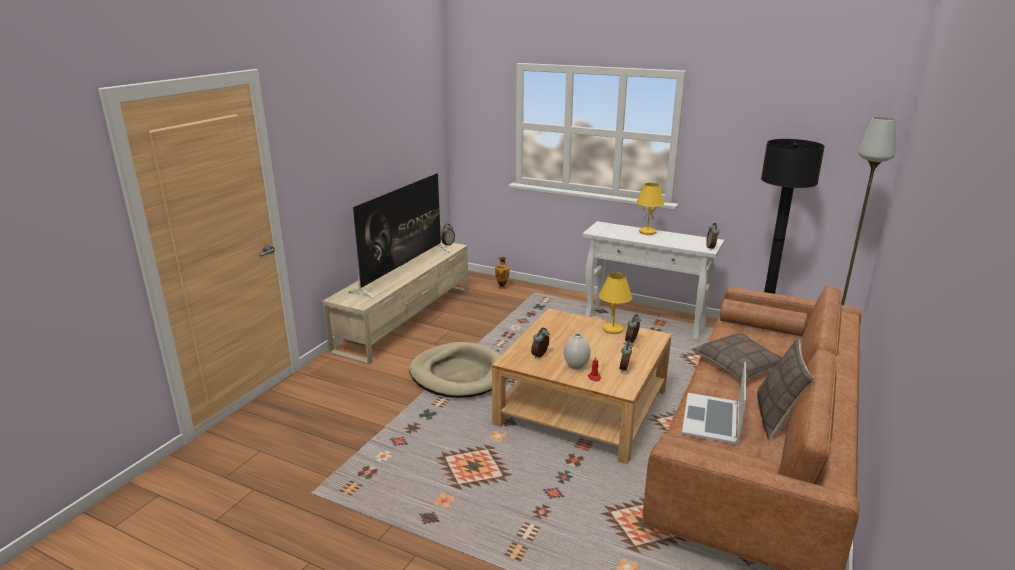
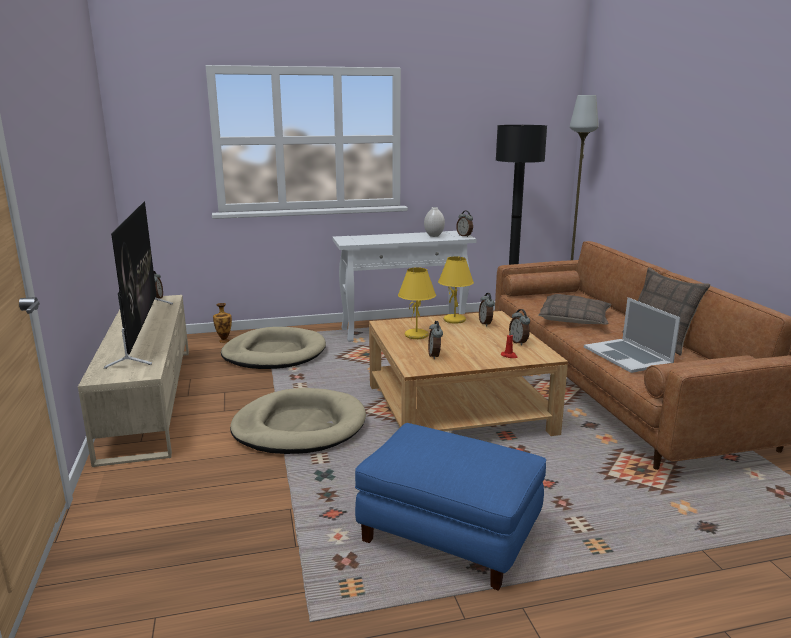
camera: 40 degrees left, 5 degrees down
white vase [564,333,591,369] -> white vase moved to [424,207,445,237]
yellow table lamp [636,183,664,235] -> yellow table lamp moved to [398,267,436,339]
none -> beige dog bed [221,327,326,369]
none -> blue ottoman [355,423,546,591]

